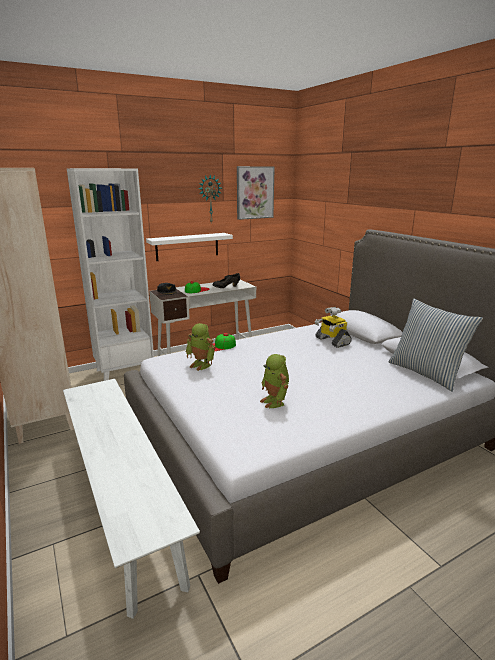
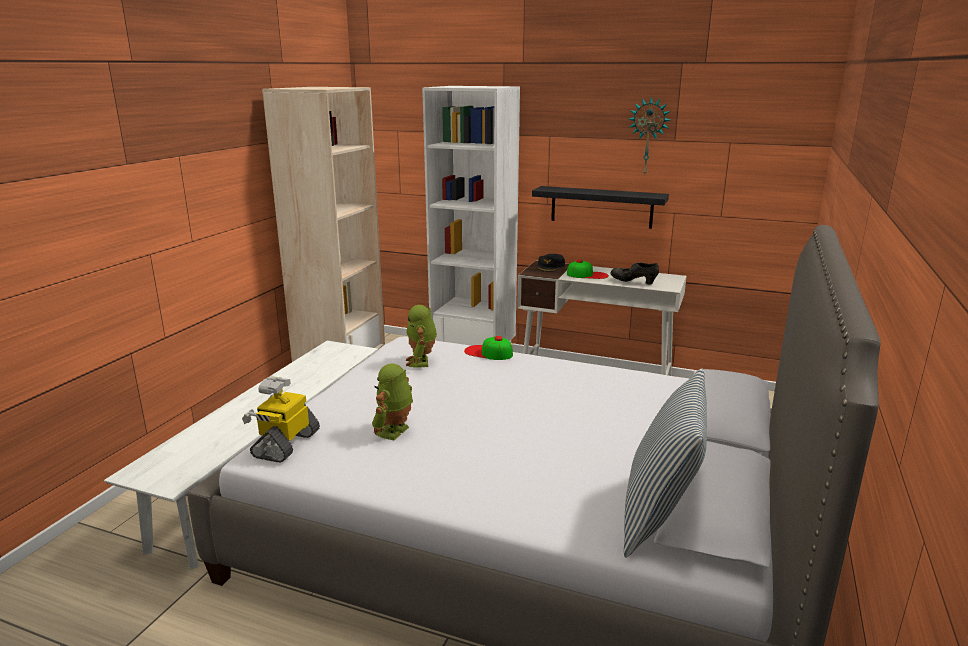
camera: 50 degrees right, 0 degrees up
white shelf [146,233,233,261] -> black shelf [532,186,669,229]
picture [237,166,275,220] -> none
toy robot [315,307,352,348] -> toy robot moved to [242,376,320,463]

